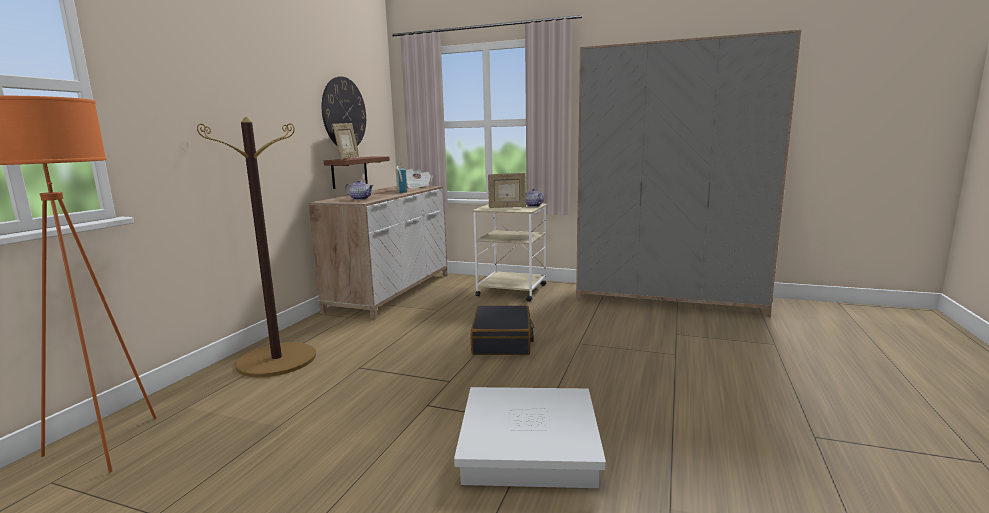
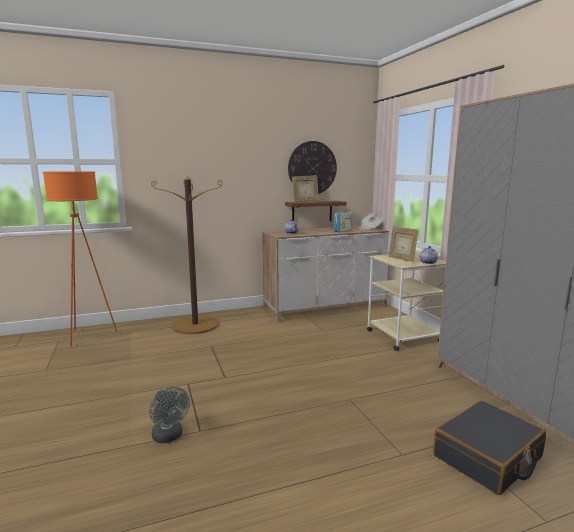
camera: 50 degrees right, 0 degrees up
white storage box [454,387,606,488] -> grey fan [149,387,190,443]
black suitcase [471,305,534,355] -> black suitcase moved to [433,401,546,495]

